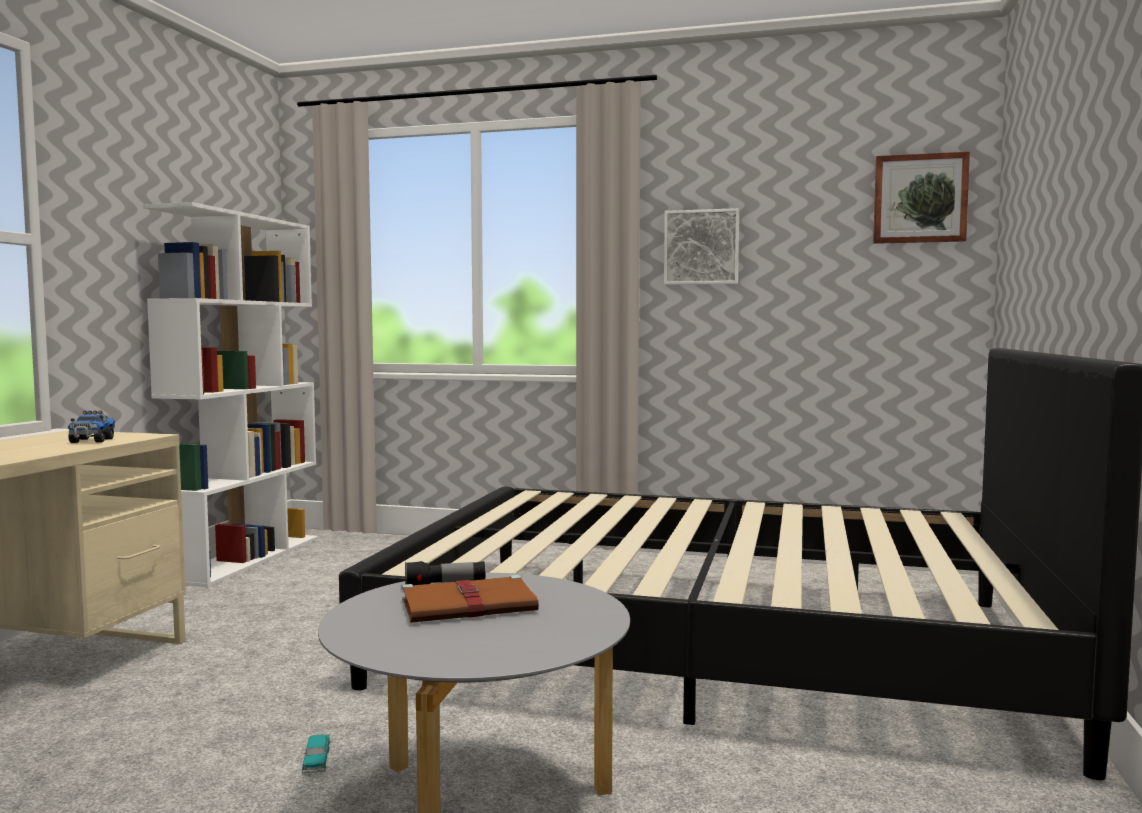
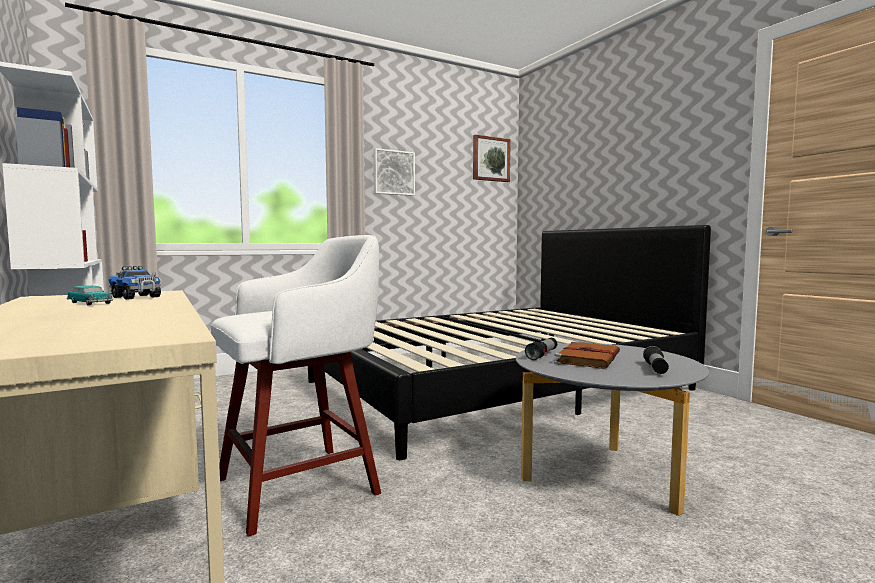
camera: 45 degrees left, 0 degrees up
toy car [302,735,330,773] -> toy car moved to [67,285,113,306]
none -> white stool [211,235,381,537]
none -> flashlight [643,346,669,374]

